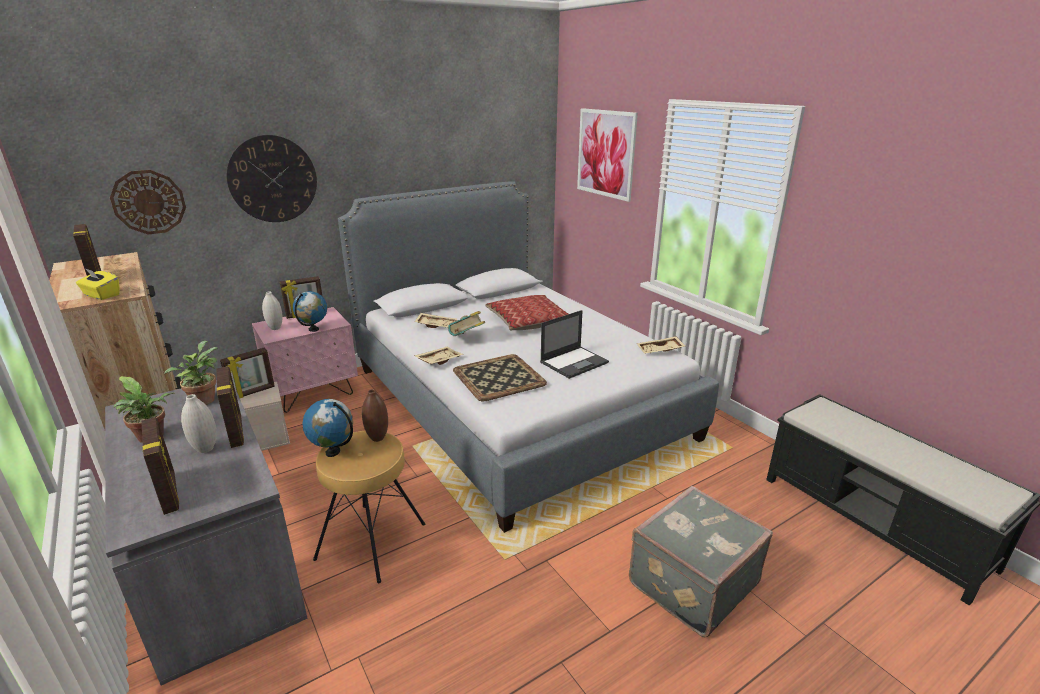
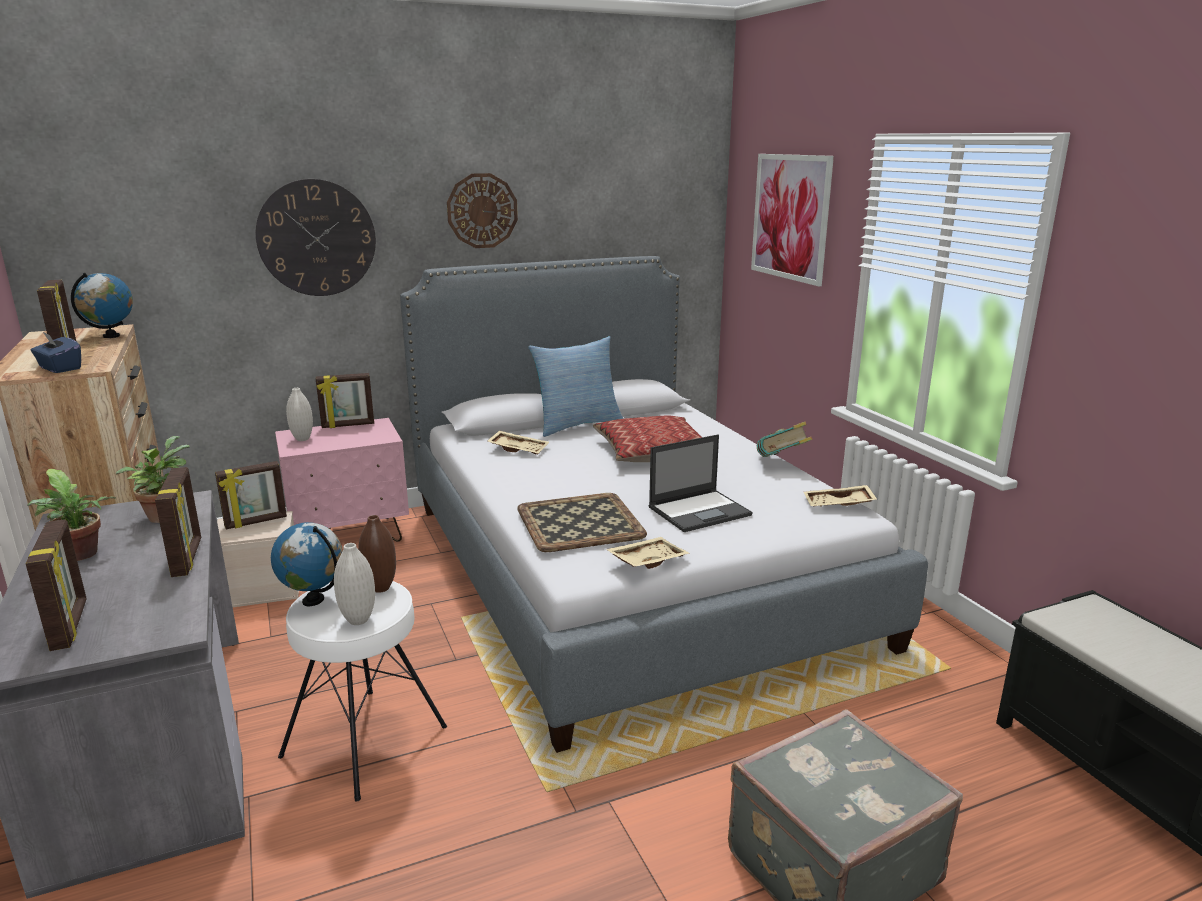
camera: 10 degrees right, 5 degrees down
yellow tissue box [76,268,120,300] -> blue tissue box [30,331,81,373]
wall clock [110,170,186,235] -> wall clock moved to [447,173,518,248]
white vase [181,394,217,453] -> white vase moved to [334,543,375,625]
globe [293,291,327,332] -> globe moved to [71,273,133,338]
brown stool [313,431,425,583] -> white stool [278,581,447,802]
beige tray [414,347,464,365] -> beige tray moved to [606,537,690,569]
book [448,311,485,336] -> book moved to [757,422,812,457]
none -> pillow [528,336,624,437]

